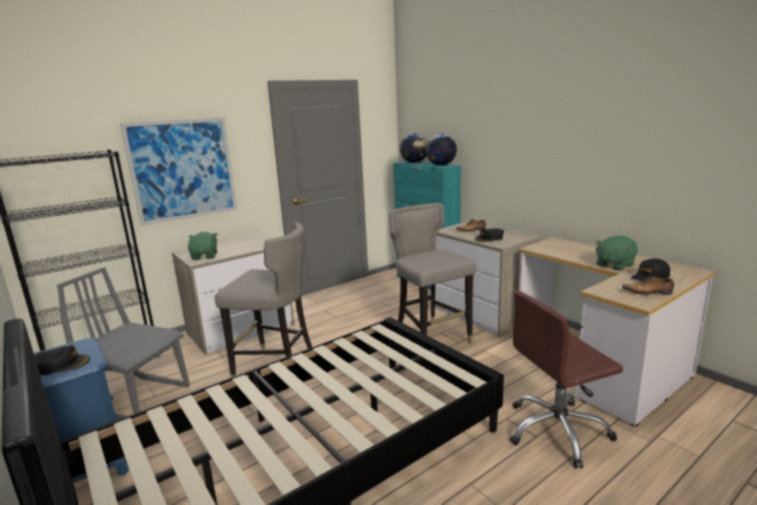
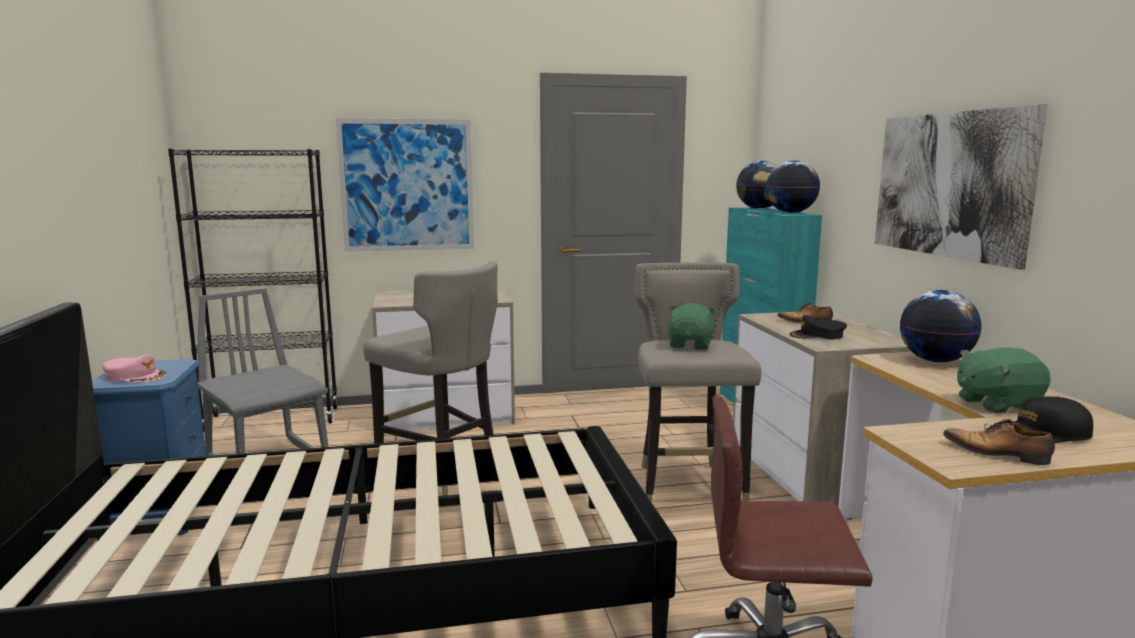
camera: 25 degrees right, 5 degrees down
black cap [34,345,90,375] -> pink cap [102,355,167,382]
green plush toy [188,232,218,260] -> green plush toy moved to [667,303,718,350]
none -> picture [875,104,1048,270]
none -> globe [900,290,982,362]

